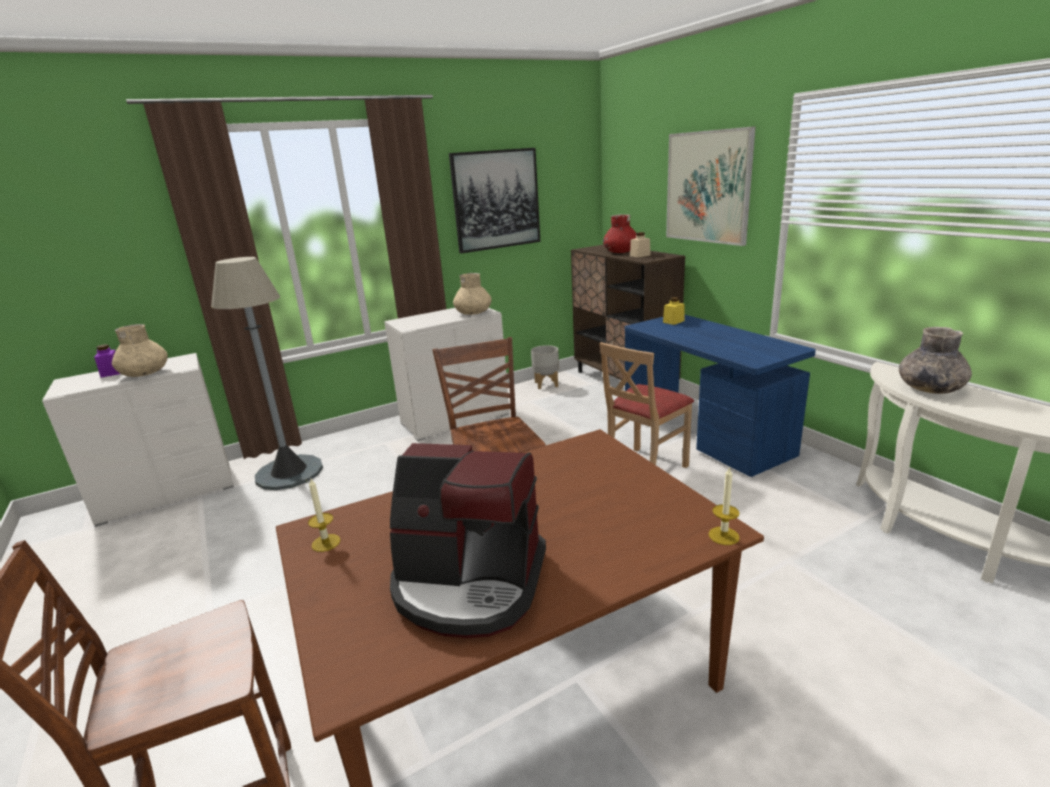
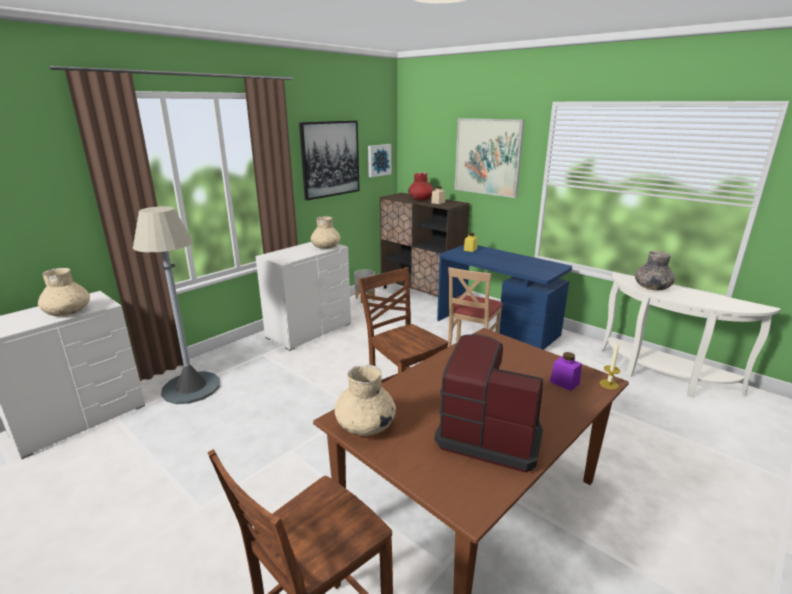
camera: 20 degrees left, 0 degrees up
purple jar [94,344,120,378] -> purple jar moved to [550,352,582,391]
candle [308,479,340,552] -> beige vase [335,365,396,436]
coffee machine [390,443,546,638] -> coffee machine turned 150 degrees counterclockwise [435,334,543,472]
none -> picture [368,144,391,177]

